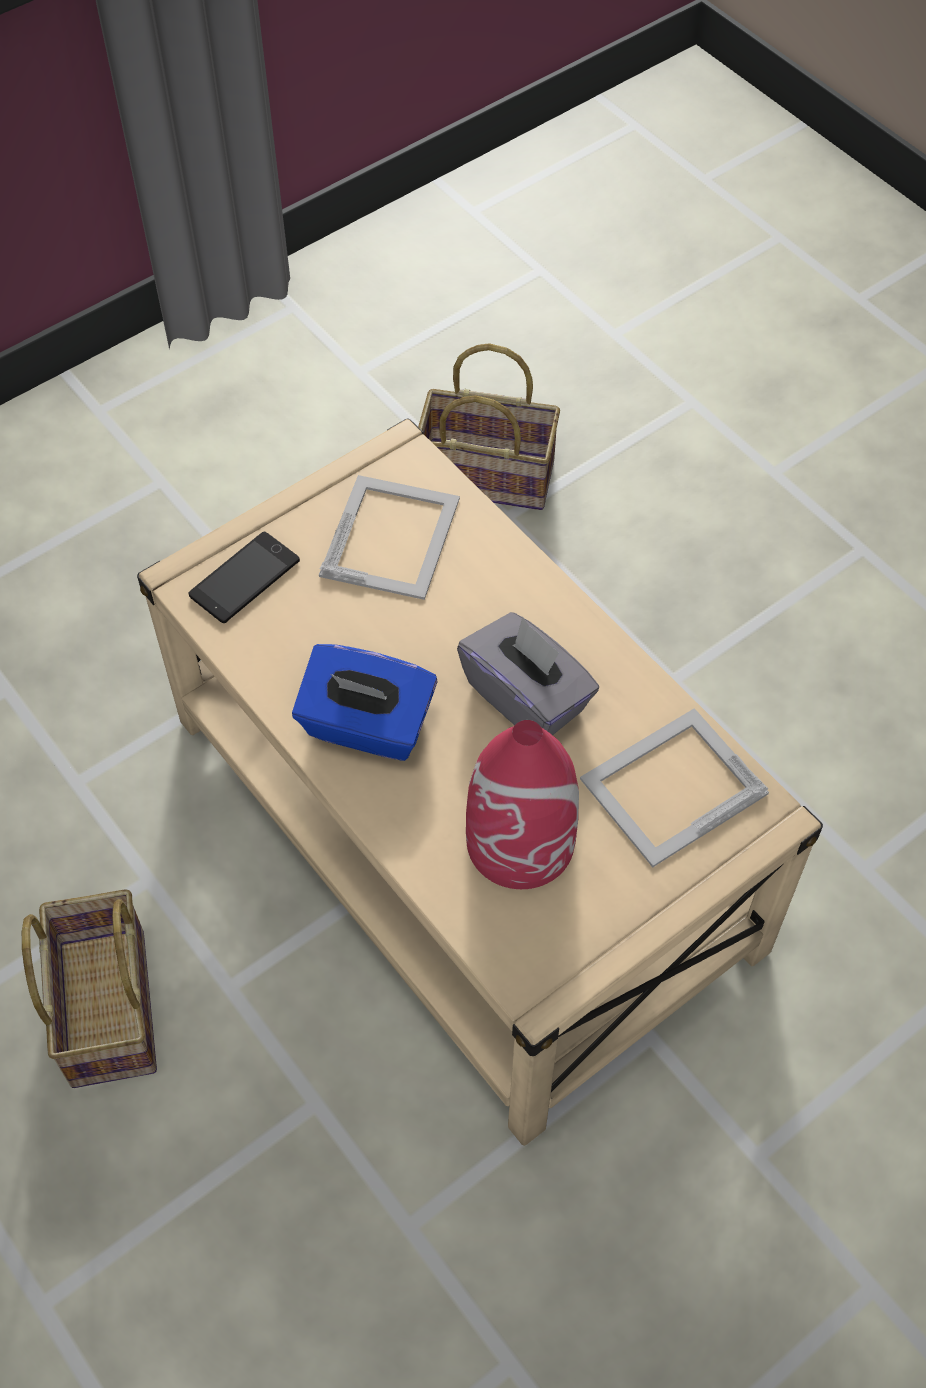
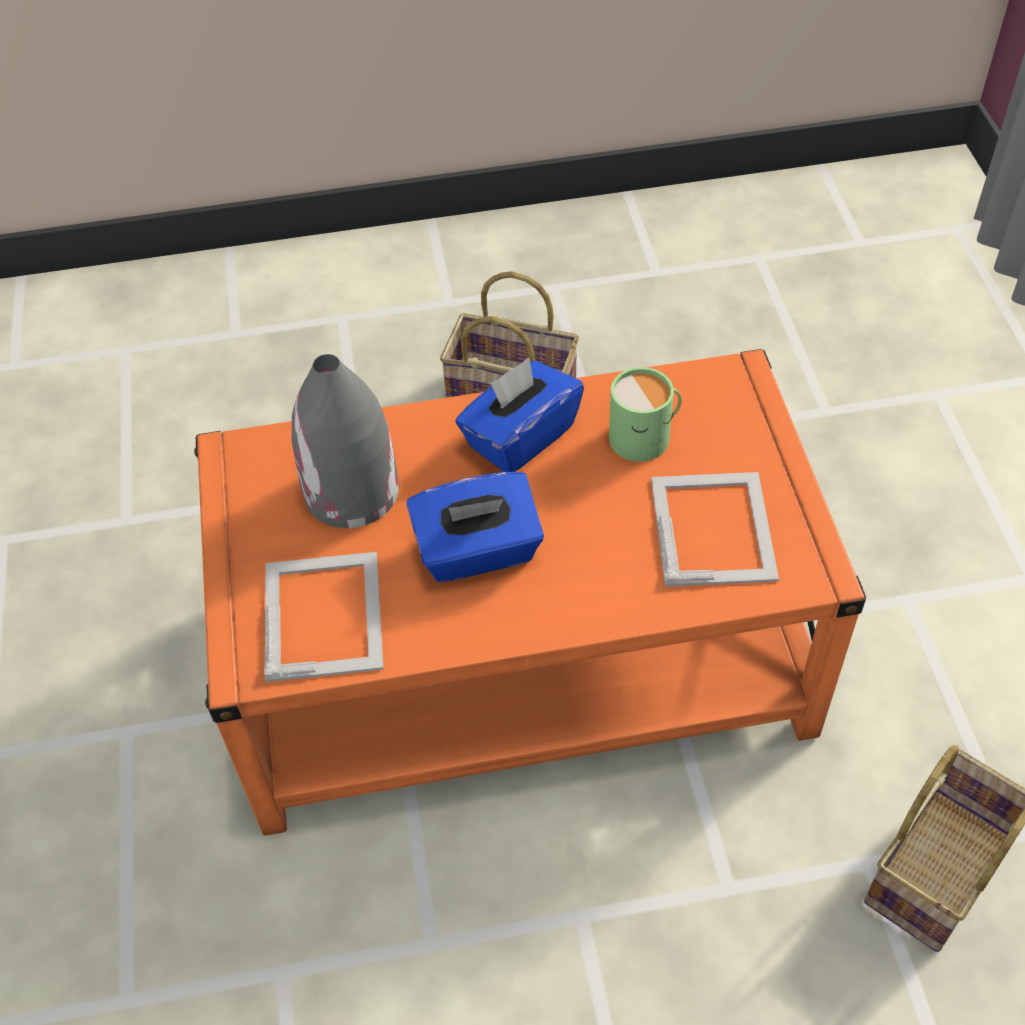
camera: 120 degrees right, 5 degrees down
beige coffee table [137,419,823,1146] -> orange coffee table [194,349,866,836]
phone [189,532,300,623] -> none
picture frame [319,475,460,600] -> picture frame turned 135 degrees counterclockwise [651,472,779,587]
grey tissue box [457,612,599,735] -> blue tissue box [406,472,544,583]
red vase [466,720,579,889] -> grey vase [292,354,399,528]
none -> green mug [609,367,682,462]

